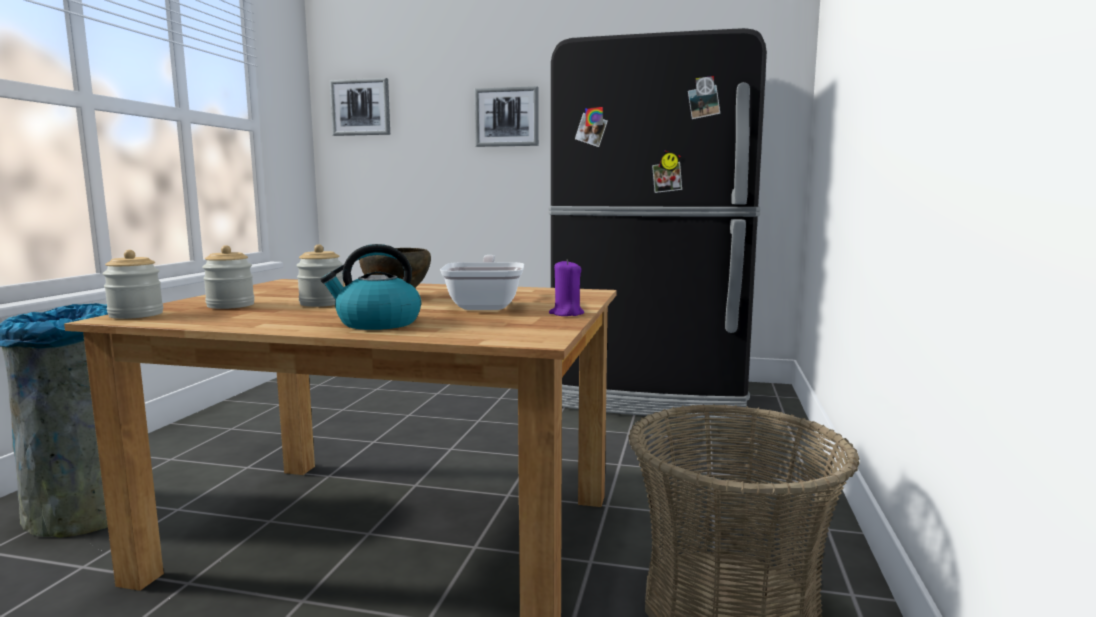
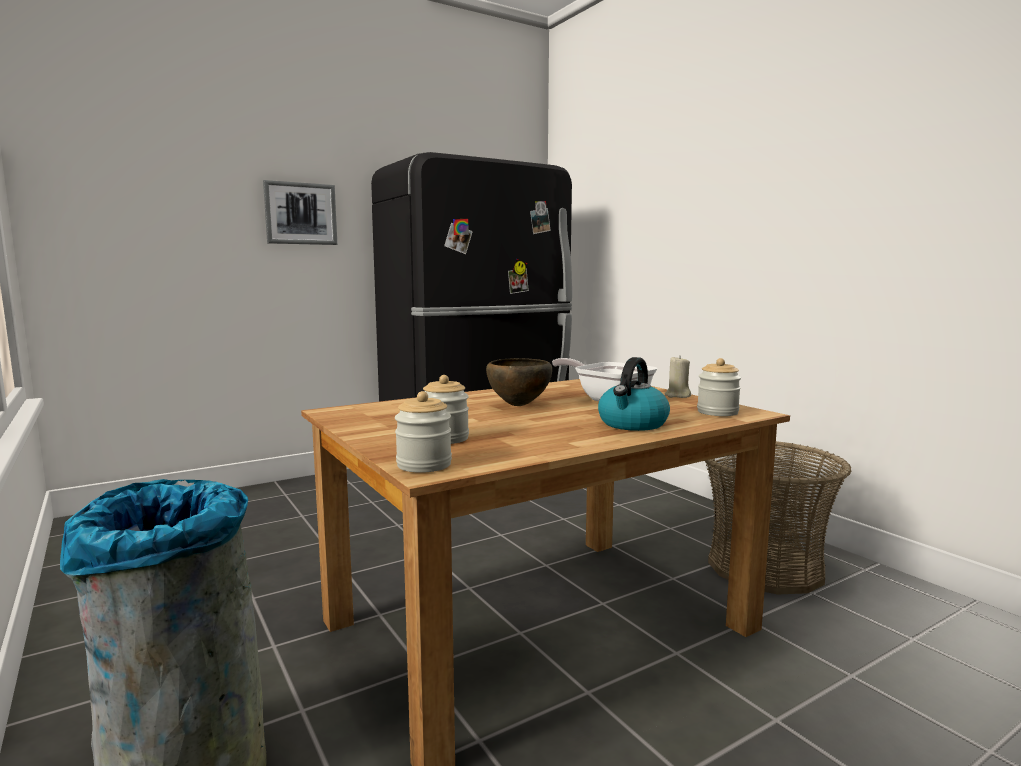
camera: 45 degrees left, 0 degrees up
jar [296,244,343,307] -> jar moved to [697,358,741,416]
picture [330,78,390,136] -> none
purple candle [549,259,584,316] -> beige candle [665,355,691,398]

